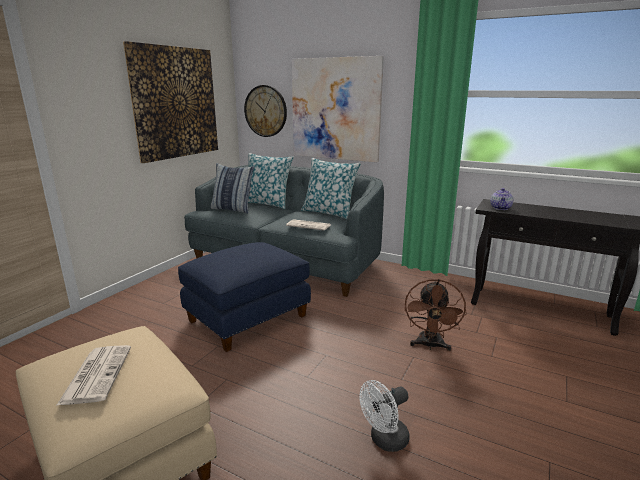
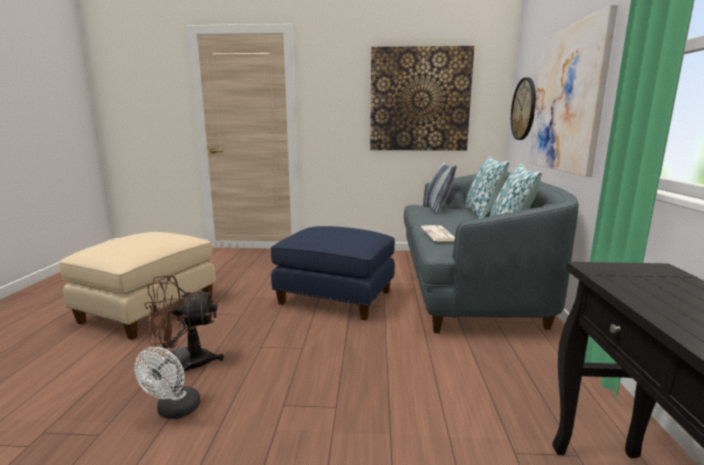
camera: 65 degrees right, 5 degrees down
newspaper [56,345,131,406] -> none
white fan [360,380,410,452] -> white fan turned 105 degrees counterclockwise [134,347,200,419]
brown fan [404,279,467,351] -> brown fan moved to [144,275,224,372]
teapot [490,188,513,210] -> none

